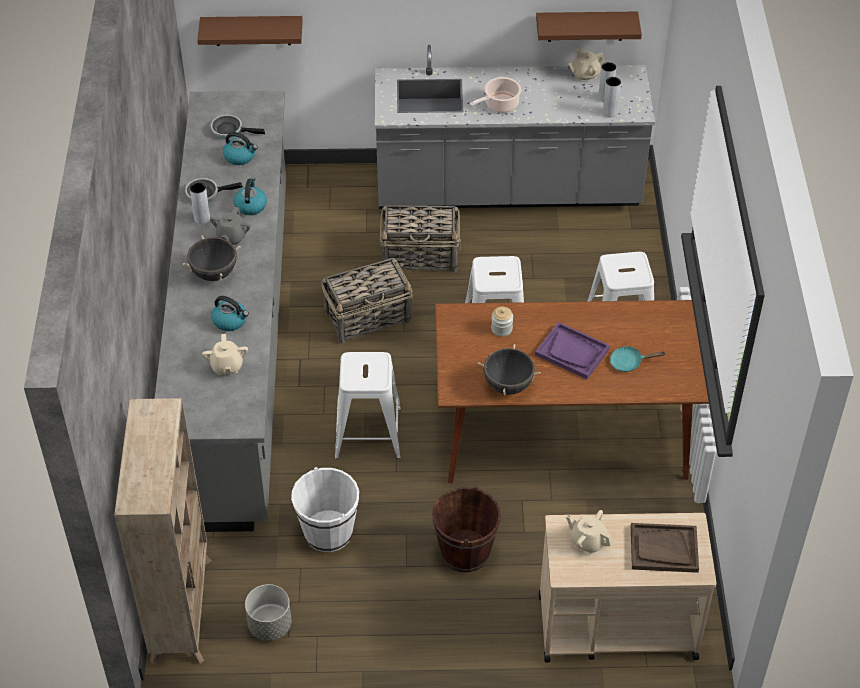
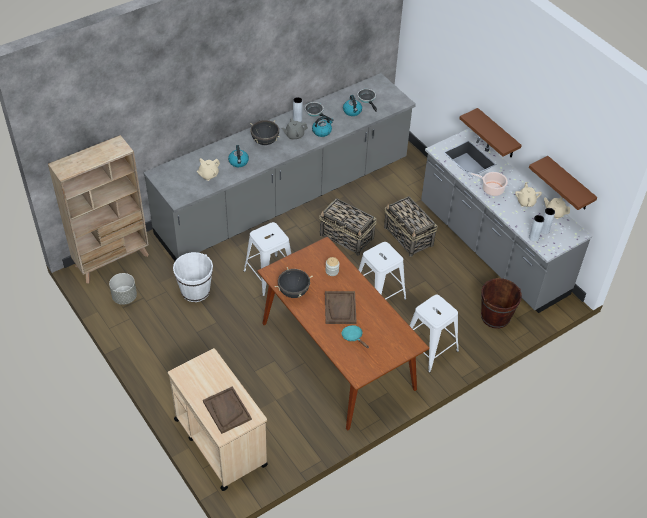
camera: 55 degrees right, 0 degrees up
brown shelf [197,16,303,46] -> brown shelf moved to [459,108,522,158]
brown bucket [432,487,501,572] -> brown bucket moved to [481,278,522,329]
purple tray [535,322,610,379] -> brown tray [325,291,357,324]
beige teapot [566,510,613,554] -> beige teapot moved to [515,182,542,207]

